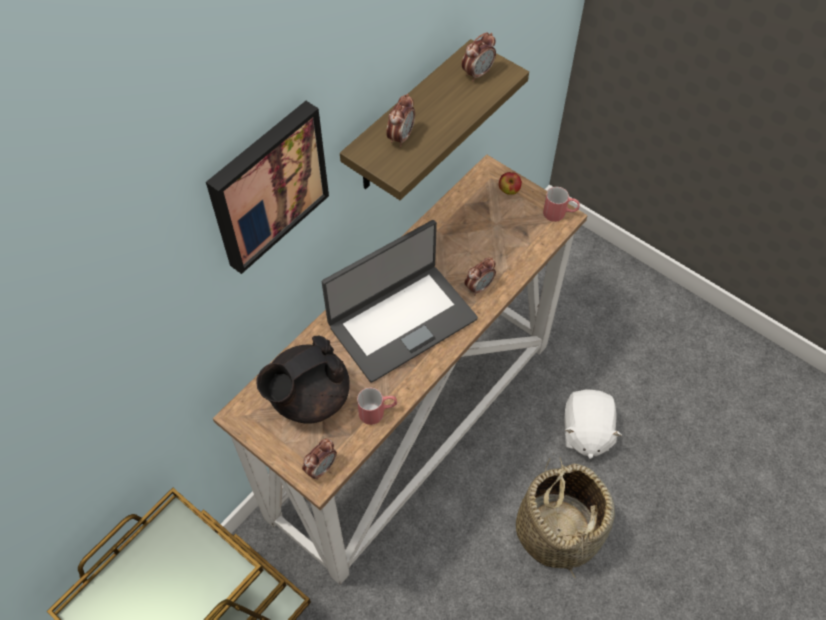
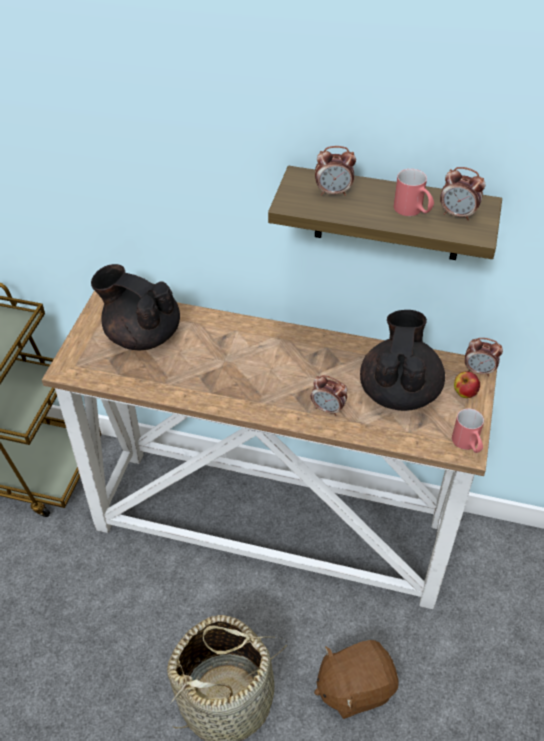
camera: 65 degrees right, 10 degrees down
picture [206,101,329,274] -> none
alarm clock [302,438,337,480] -> alarm clock moved to [465,338,503,376]
laptop [322,220,478,383] -> none
red mug [357,388,397,425] -> red mug moved to [394,169,434,216]
white plush toy [564,390,622,459] -> brown plush toy [314,640,399,719]
none -> black teapot [360,310,445,411]

